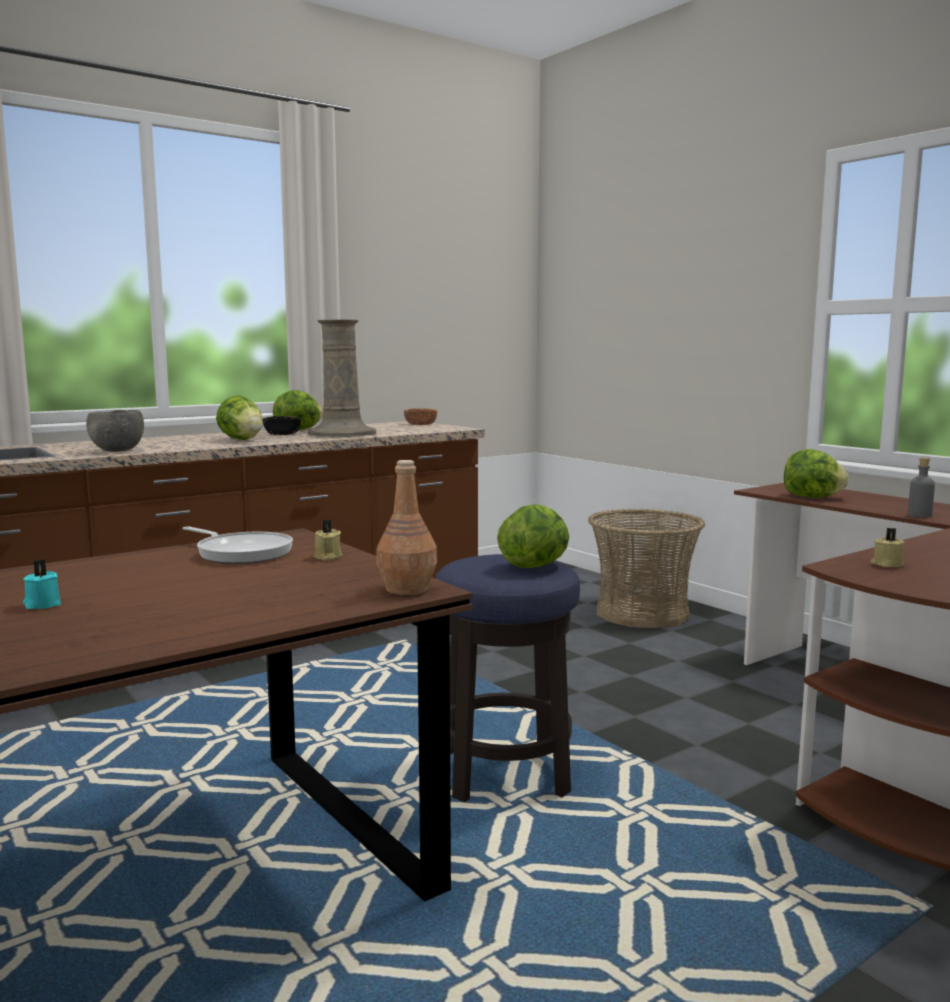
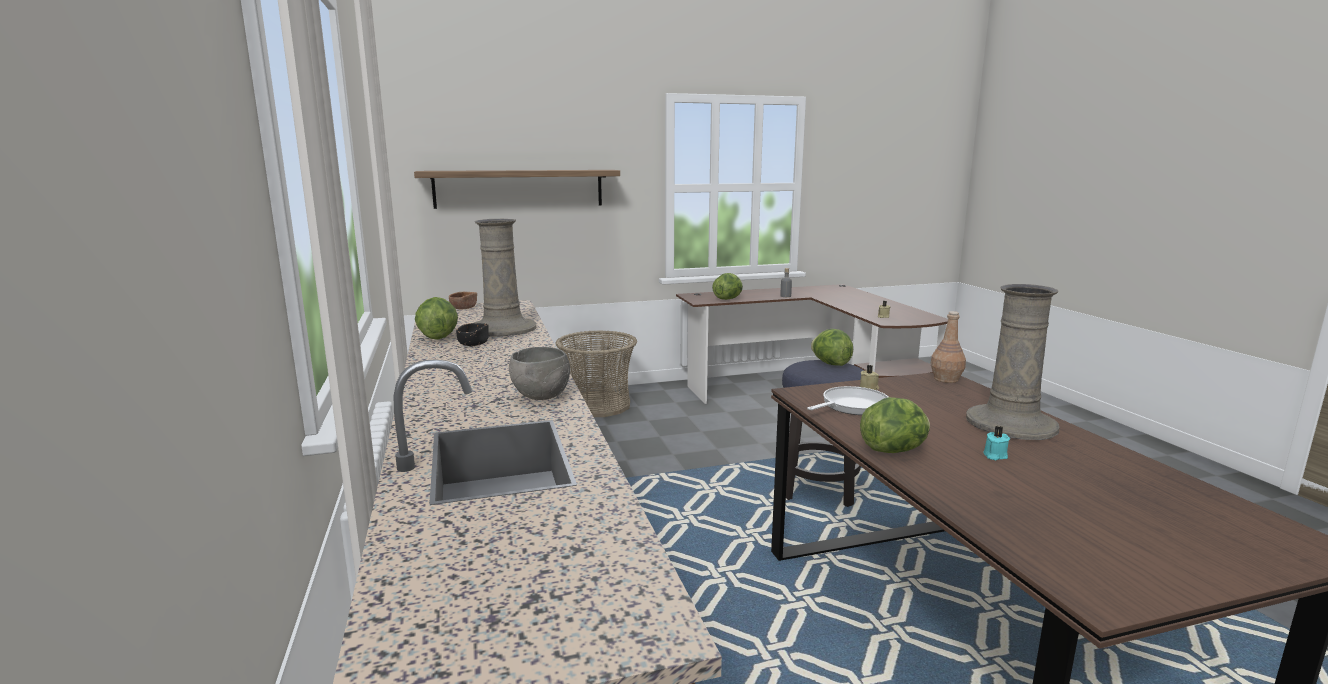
camera: 70 degrees left, 5 degrees up
lettuce [216,395,263,440] -> lettuce moved to [860,397,930,453]
none -> shelf [414,170,620,209]
none -> beige vase [966,284,1059,440]

